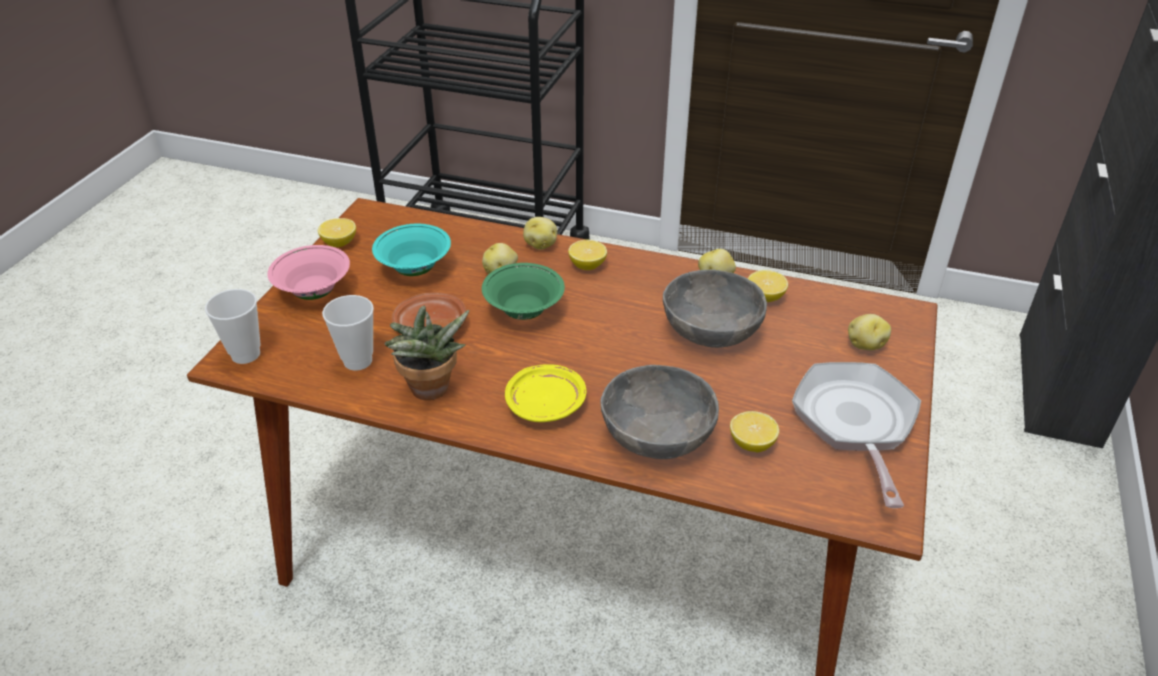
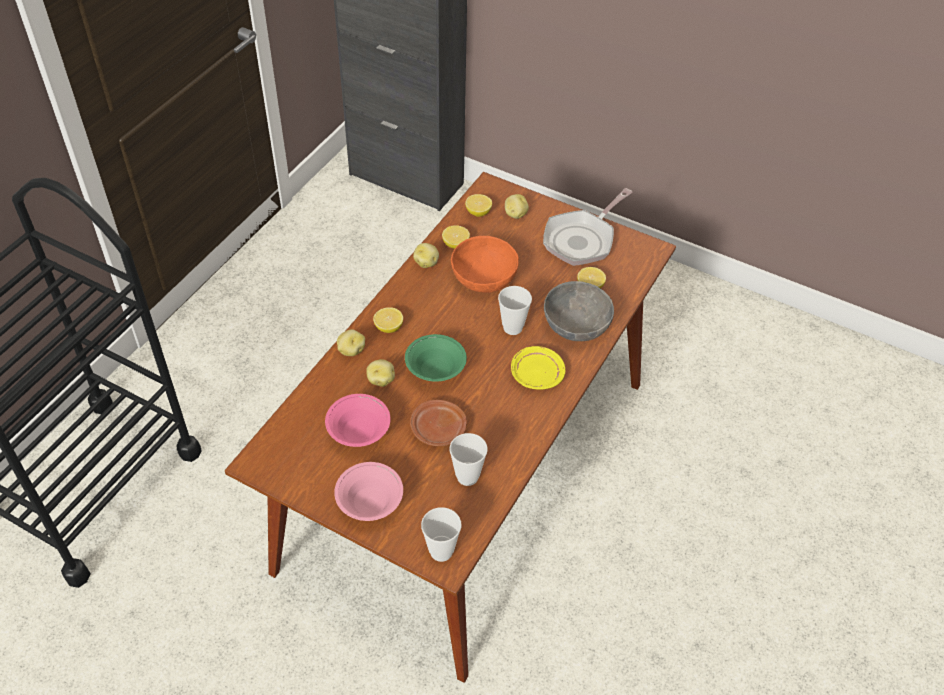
camera: 80 degrees left, 10 degrees up
lemon [318,218,356,247] -> lemon moved to [465,194,492,217]
turquoise bowl [372,224,451,276] -> pink bowl [325,394,391,447]
potted plant [385,306,469,400] -> none
grey bowl [663,269,767,348] -> orange bowl [451,236,519,293]
frying pan [792,362,921,508] -> frying pan turned 60 degrees counterclockwise [543,188,633,266]
none -> cup [498,286,532,335]

